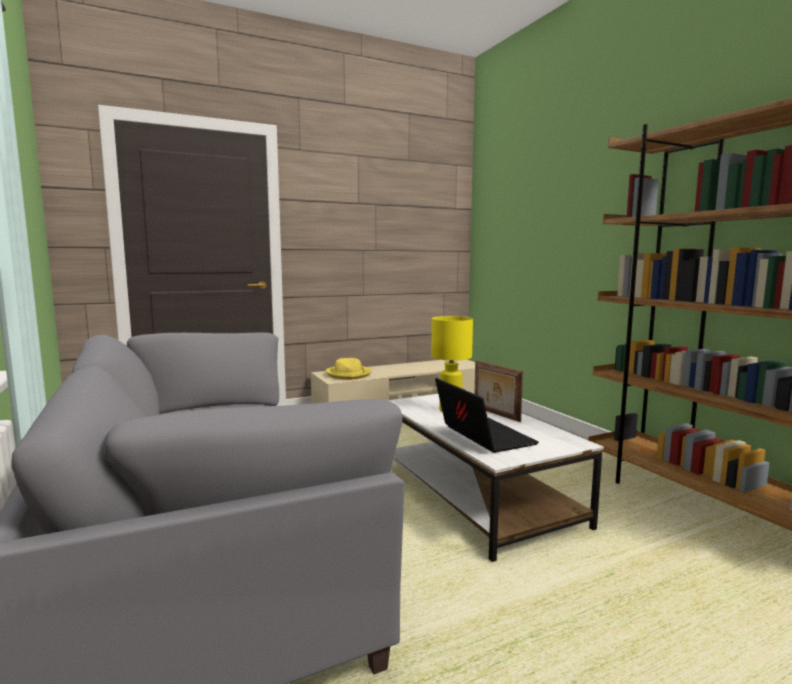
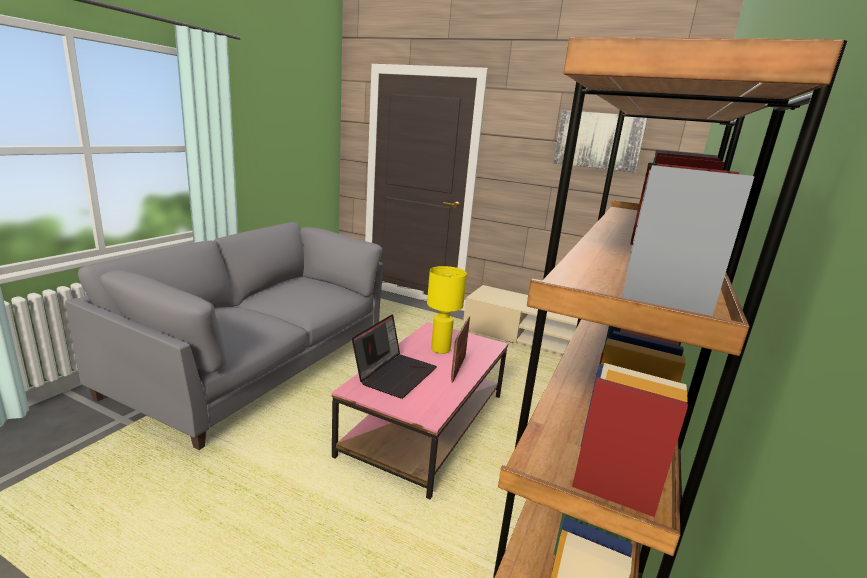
camera: 50 degrees right, 10 degrees up
yellow hat [325,358,371,380] -> none
white coffee table [387,391,604,562] -> pink coffee table [331,322,508,499]
none -> picture [554,110,648,172]

